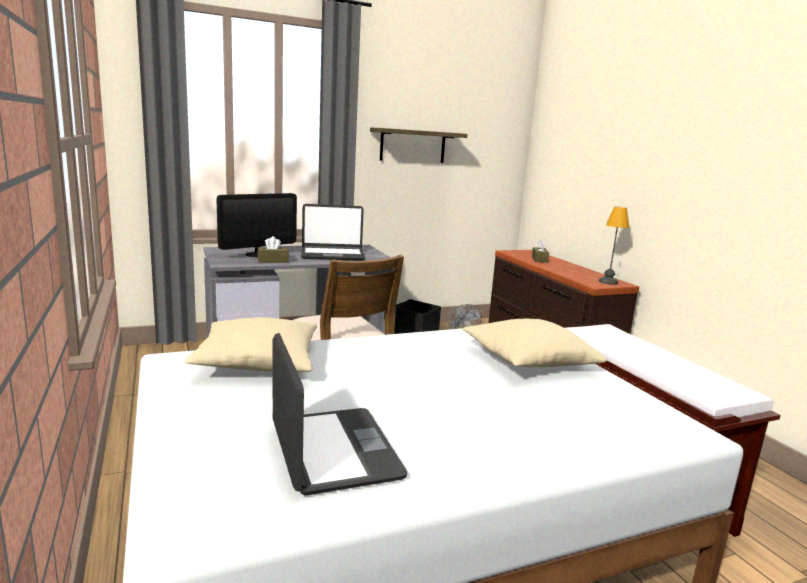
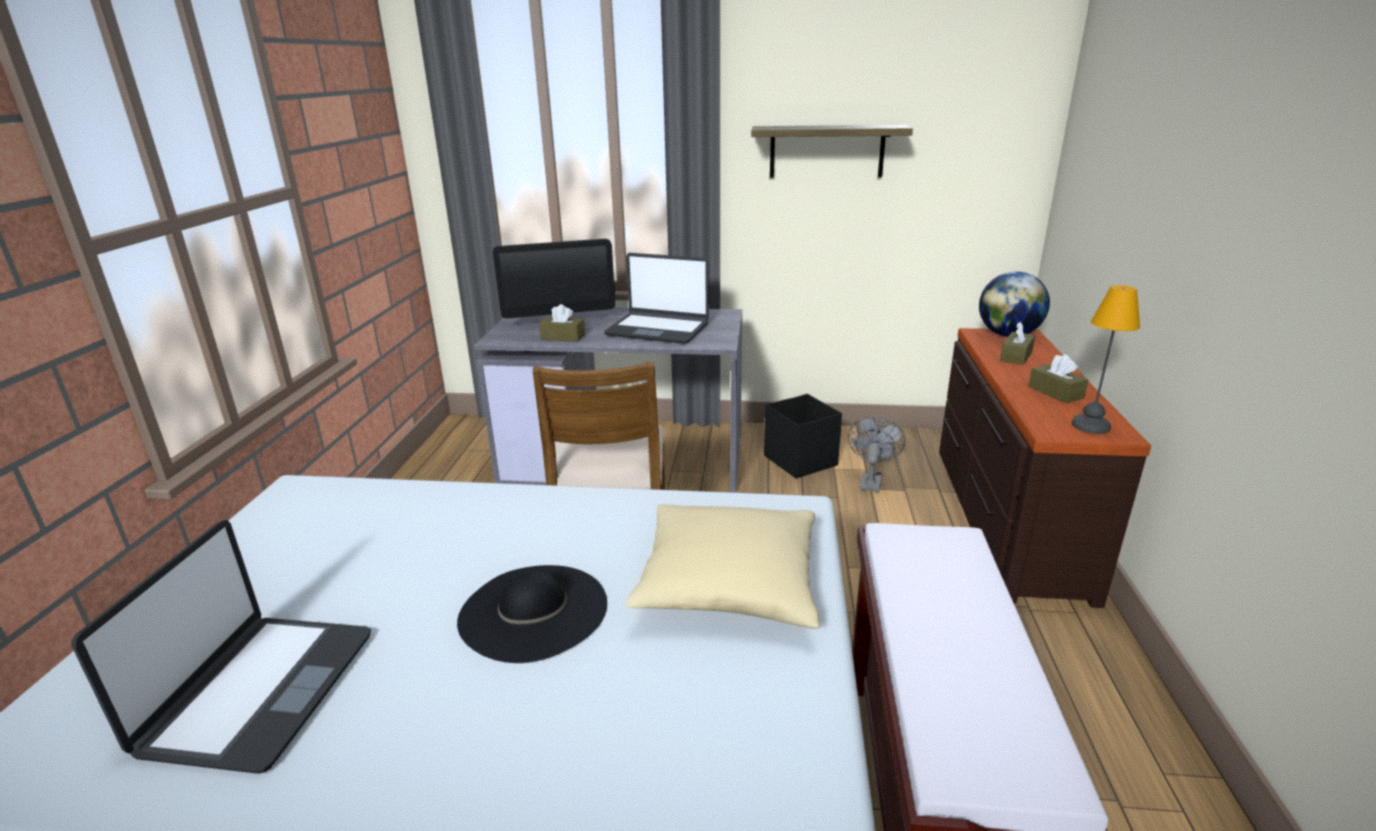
camera: 30 degrees right, 10 degrees up
beige pillow [185,317,317,372] -> none
none -> black hat [457,565,607,663]
none -> globe [979,271,1050,337]
none -> brown tissue box [1028,354,1089,403]

